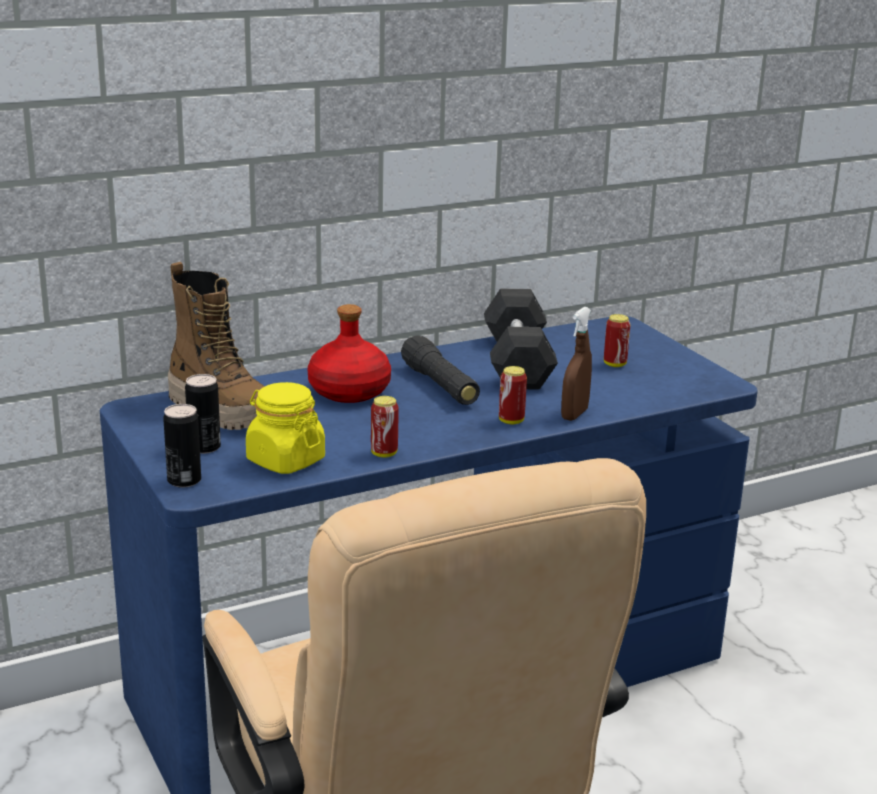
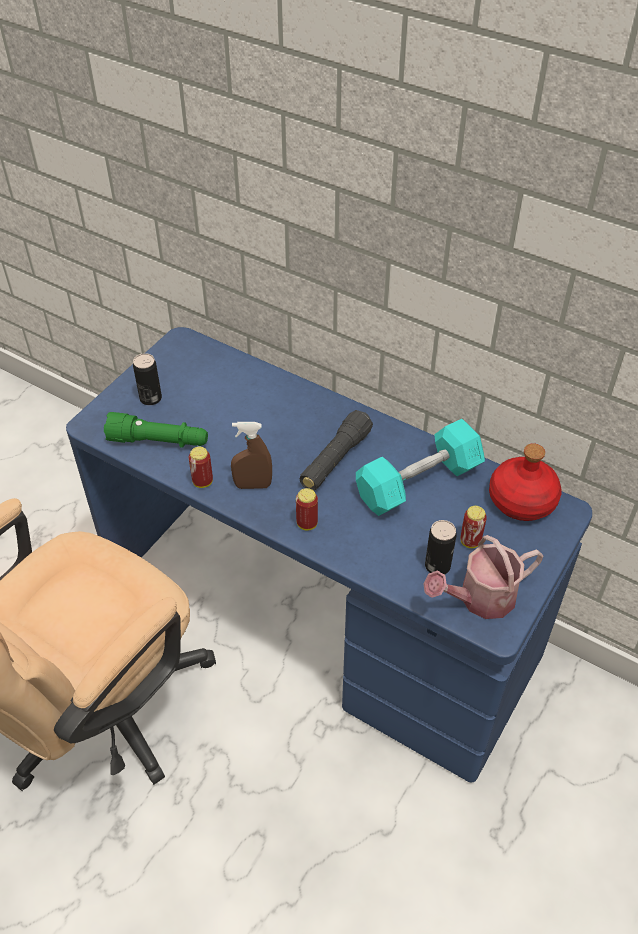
camera: 60 degrees right, 25 degrees up
can [163,404,201,488] -> can moved to [425,520,457,575]
boot [168,262,265,430] -> none
yellow jar [246,382,325,474] -> green flashlight [104,412,208,448]
red bottle [308,304,391,403] -> red bottle moved to [489,443,561,521]
grey dumbbell [484,288,558,390] -> turquoise dumbbell [356,419,485,516]
brown spray bottle [561,307,592,421] -> brown spray bottle moved to [231,422,272,489]
none -> watering can [423,535,543,619]

